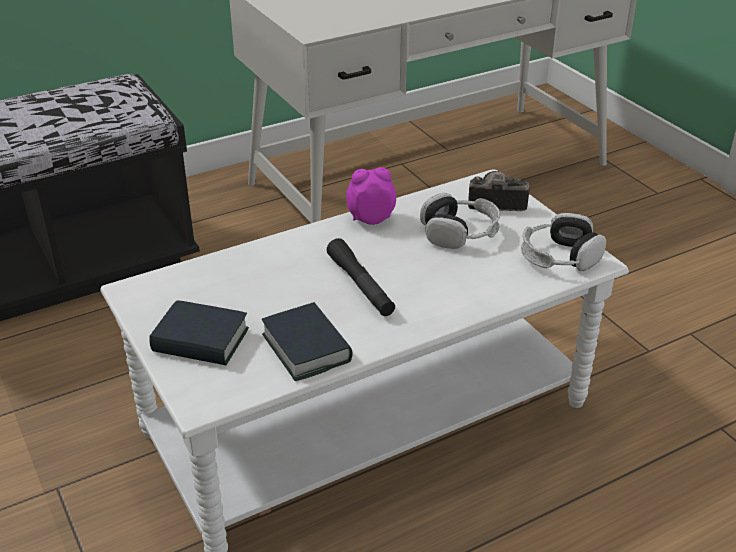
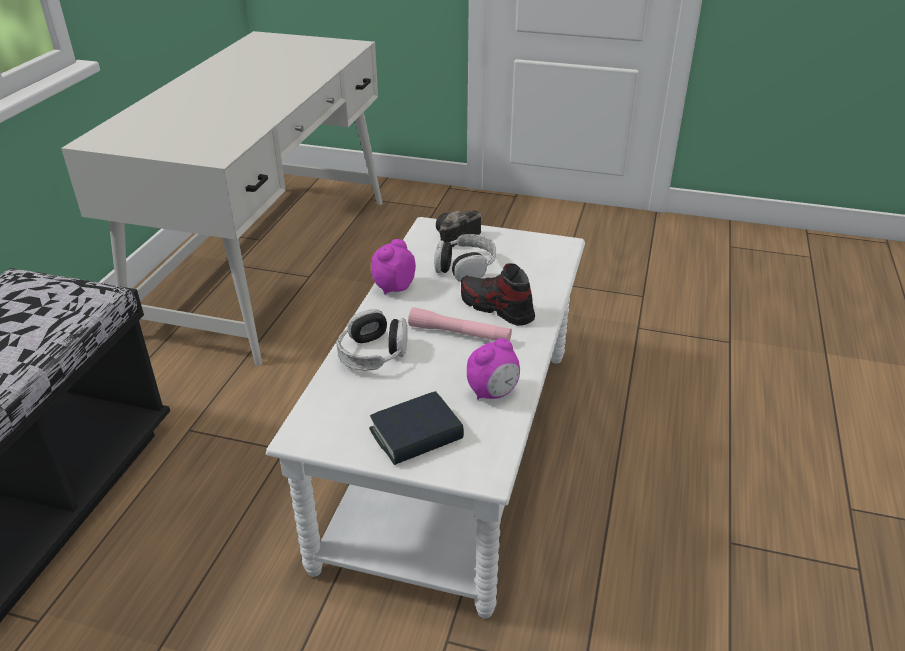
camera: 45 degrees left, 0 degrees up
book [262,302,353,381] -> alarm clock [467,338,520,400]
black flashlight [327,238,395,316] -> pink flashlight [408,307,512,341]
headphones [521,213,606,271] -> headphones moved to [336,309,408,371]
none -> shoe [461,263,535,326]

